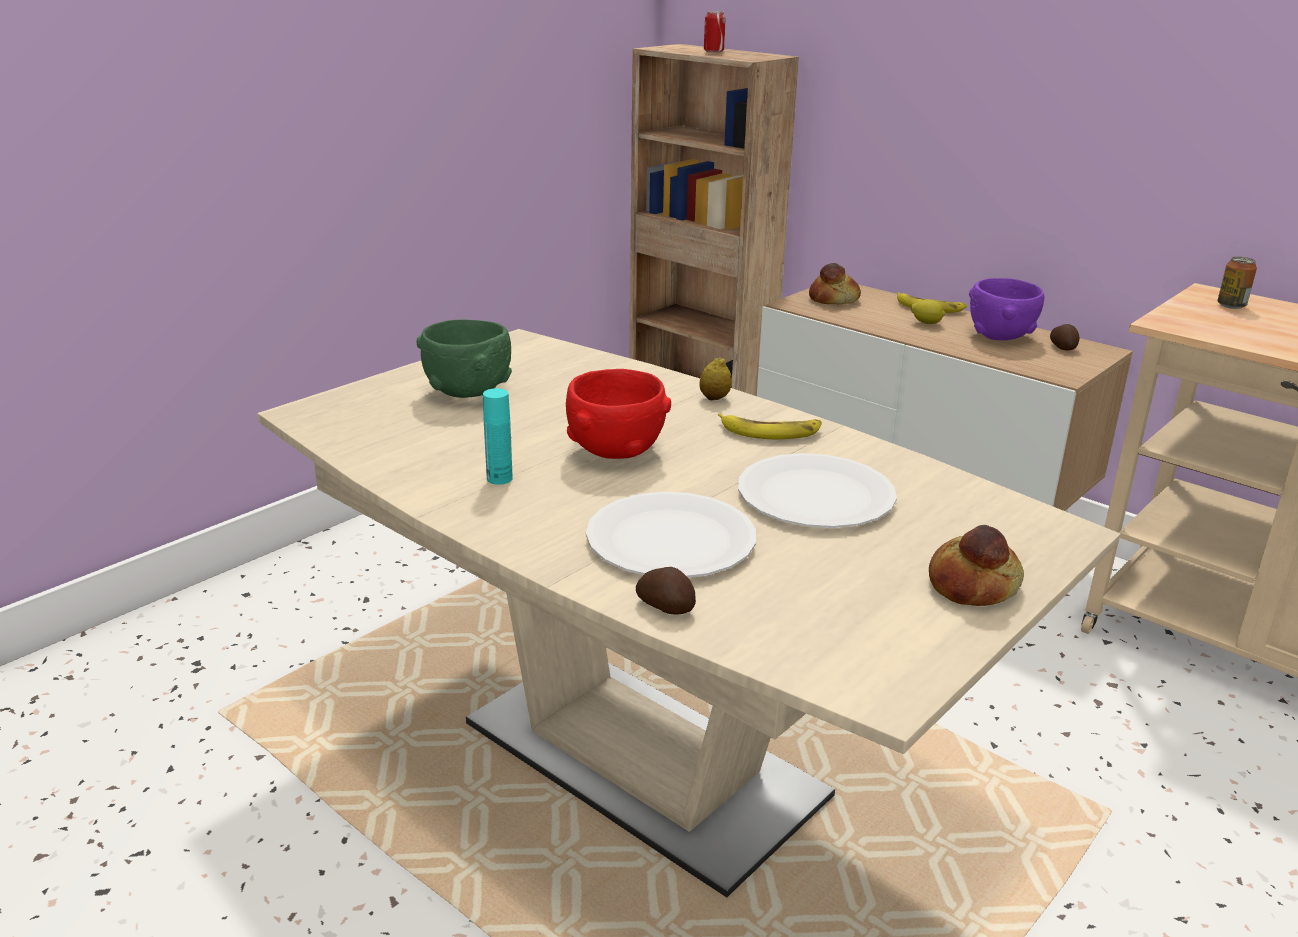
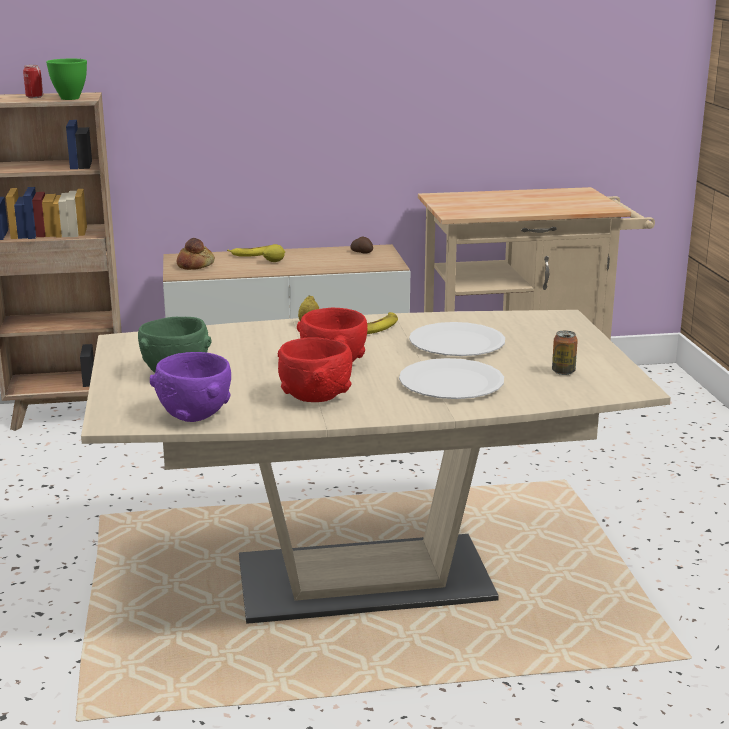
camera: 50 degrees left, 5 degrees down
turquoise bottle [483,388,513,485] -> red bowl [278,337,352,402]
potato [636,567,696,615] -> none
bread [929,525,1024,606] -> none
purple bowl [969,278,1044,340] -> purple bowl moved to [150,352,231,422]
can [1218,257,1257,309] -> can moved to [552,331,578,375]
none -> green bowl [46,59,87,100]

